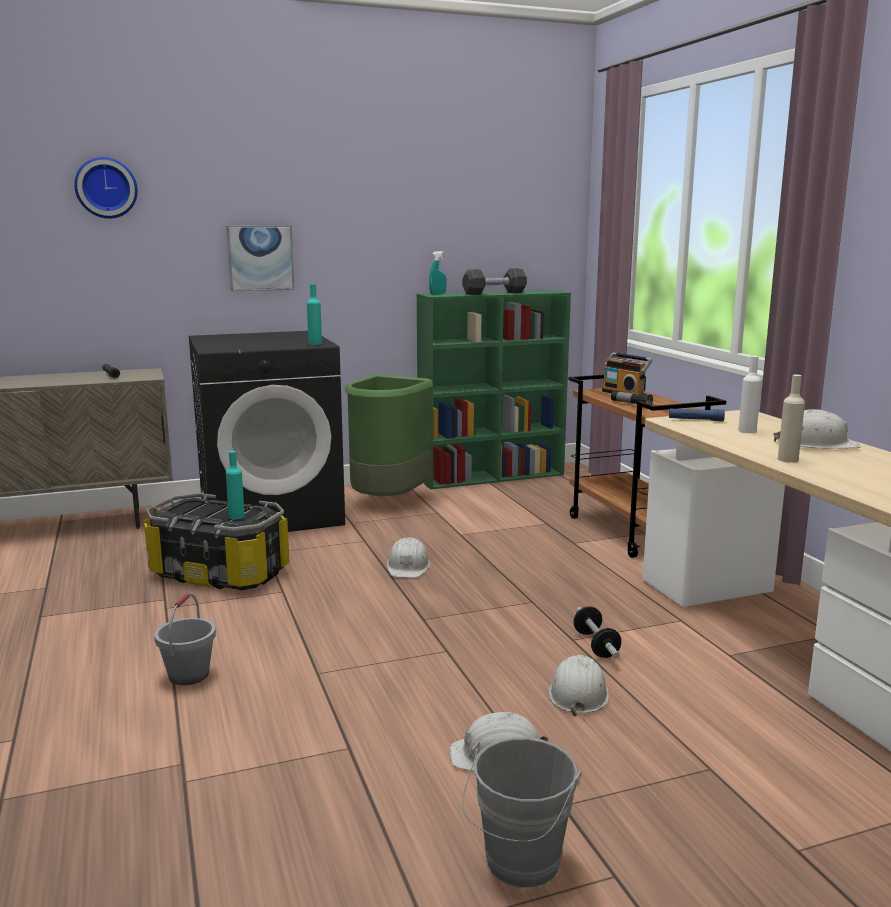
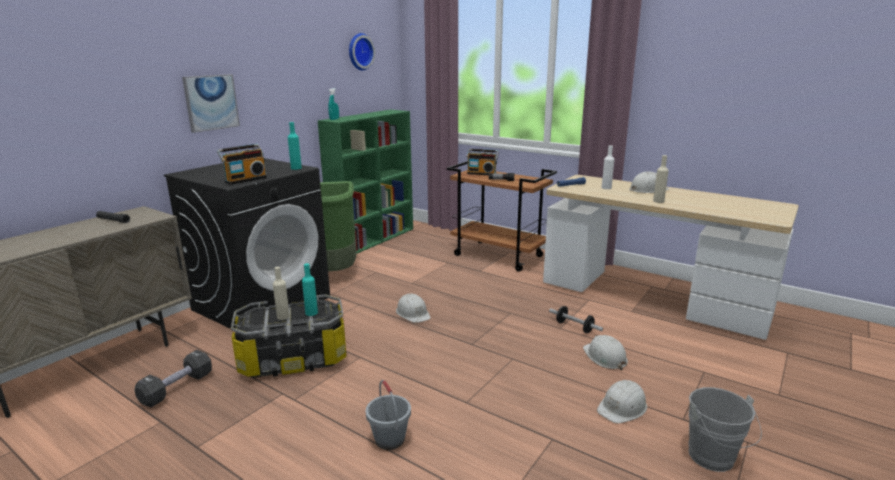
camera: 35 degrees left, 5 degrees up
wall clock [74,157,138,219] -> wall clock moved to [349,33,375,70]
black dumbbell [462,268,527,295] -> black dumbbell moved to [134,350,212,407]
none -> radio [217,144,267,185]
none -> beige bottle [273,267,290,320]

